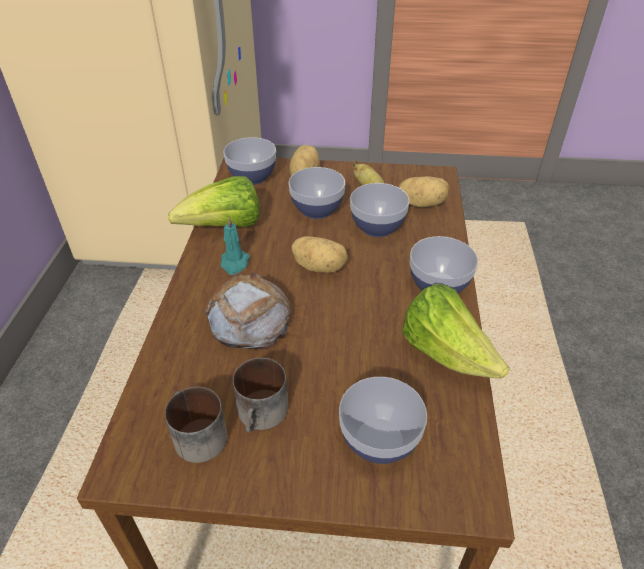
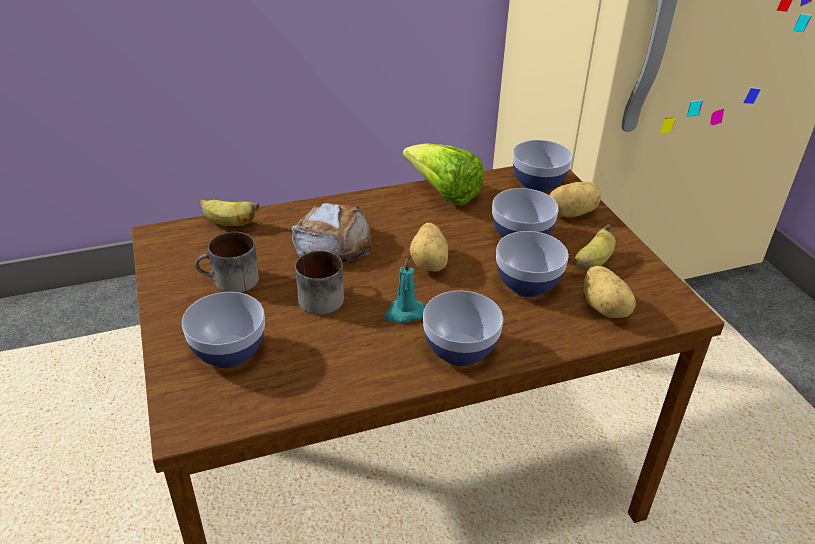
camera: 65 degrees right, 5 degrees down
mug [165,387,227,463] -> mug moved to [295,251,344,315]
turquoise candle [221,216,250,275] -> turquoise candle moved to [384,258,425,323]
lettuce [402,284,510,378] -> none
none -> banana [200,199,259,226]

